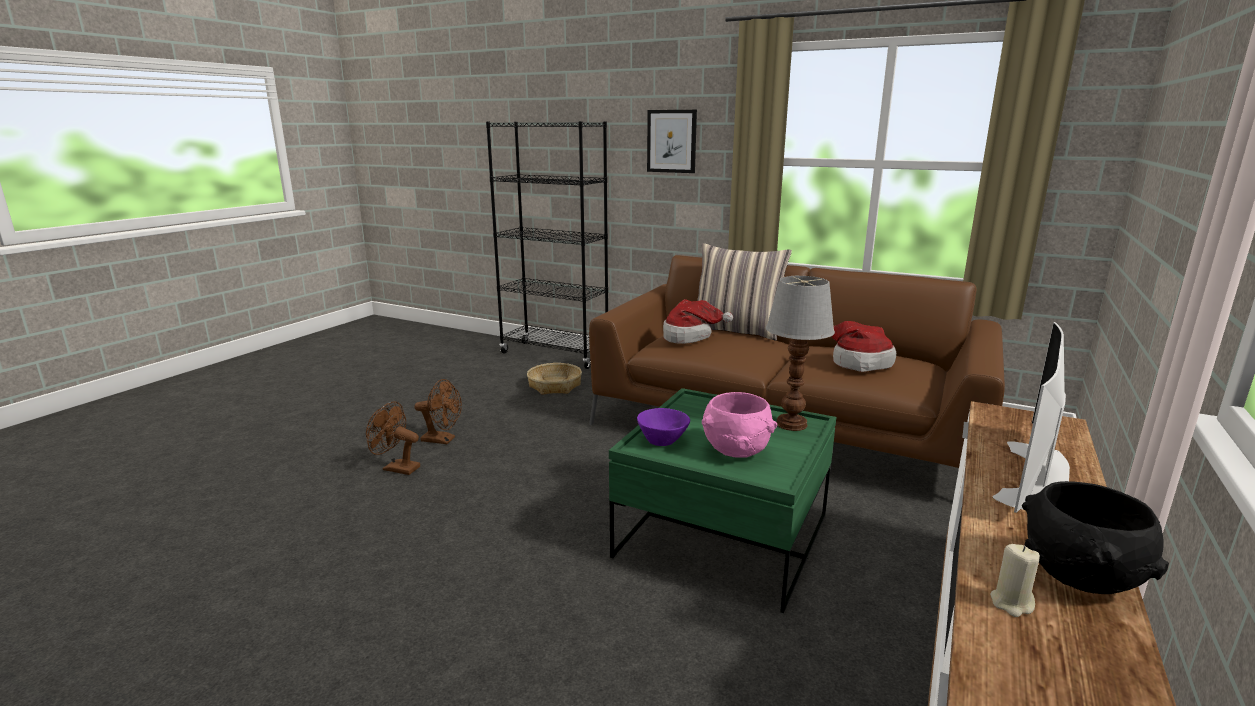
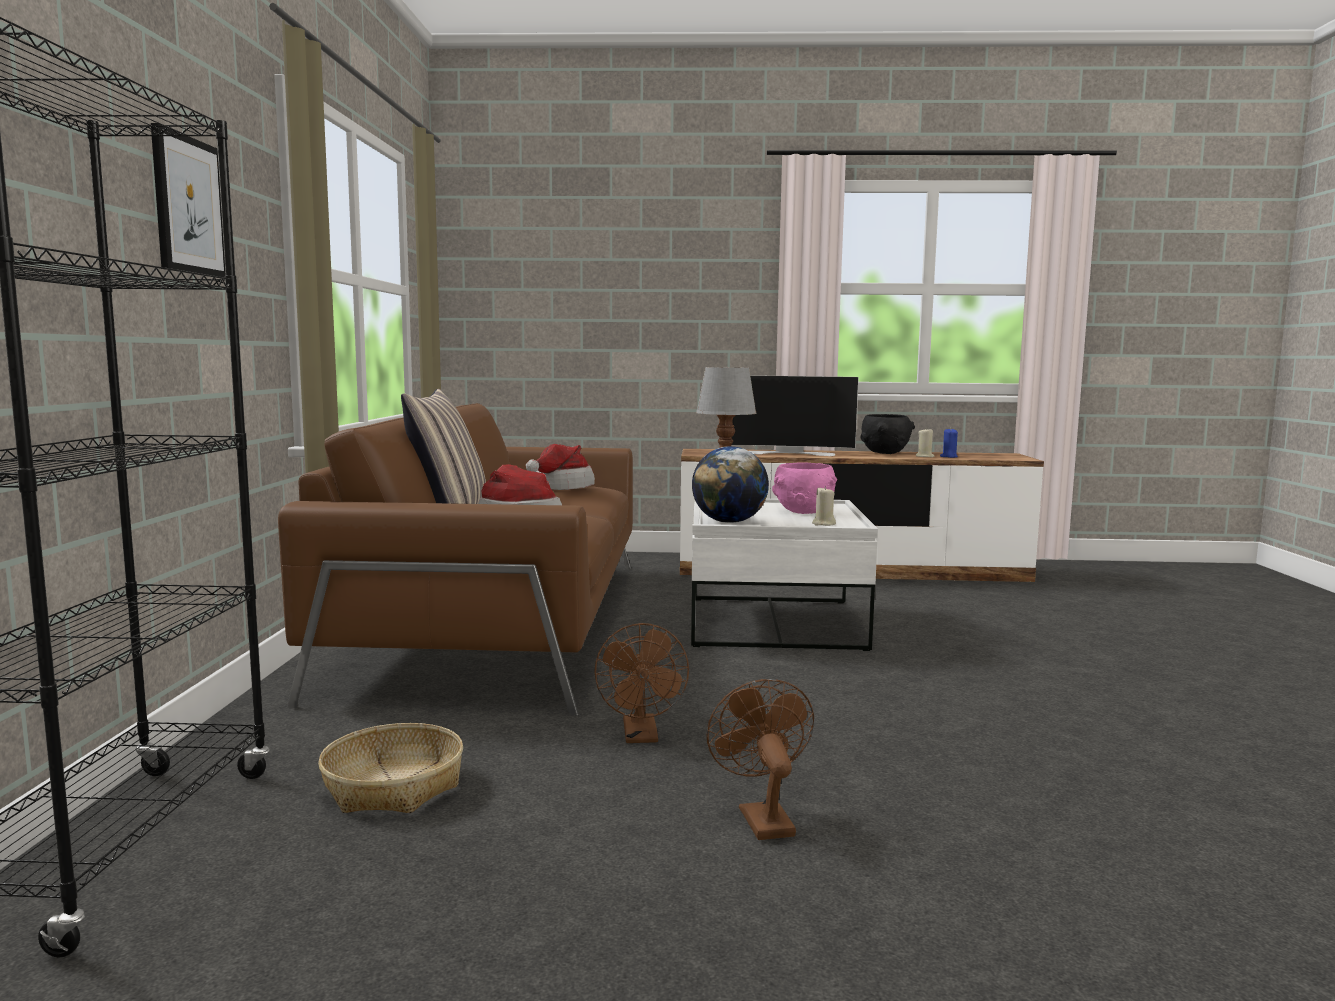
camera: 115 degrees left, 10 degrees down
brown fan [366,402,420,475] -> brown fan moved to [594,623,689,743]
green coffee table [609,388,836,613] -> white coffee table [691,499,878,651]
purple bowl [637,408,690,446] -> beige candle [812,486,836,526]
none -> globe [692,446,769,523]
none -> blue candle [940,428,958,458]

